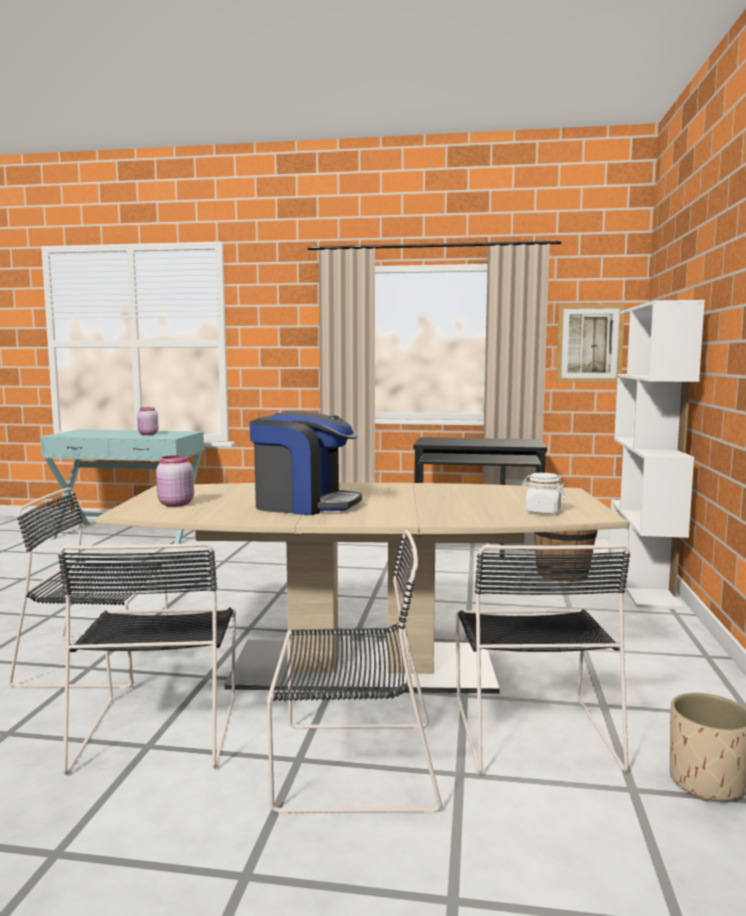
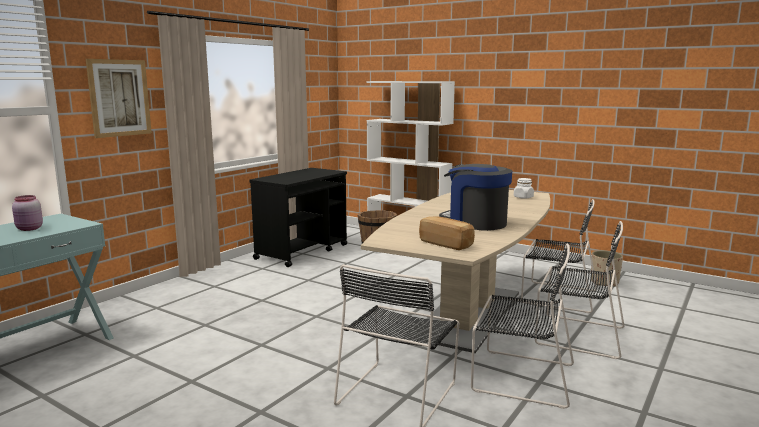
camera: 65 degrees left, 5 degrees up
pink jar [156,455,194,507] -> bread [419,216,475,250]
coffee machine [249,411,362,515] -> coffee machine turned 90 degrees counterclockwise [439,164,512,231]
black chair [267,530,442,814] -> black chair turned 90 degrees clockwise [535,221,624,359]
picture [556,304,625,383] -> picture moved to [86,59,152,138]

